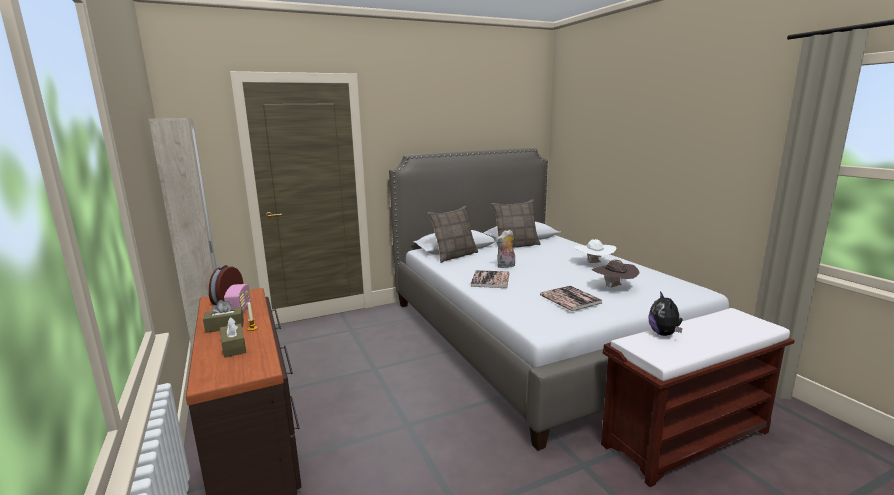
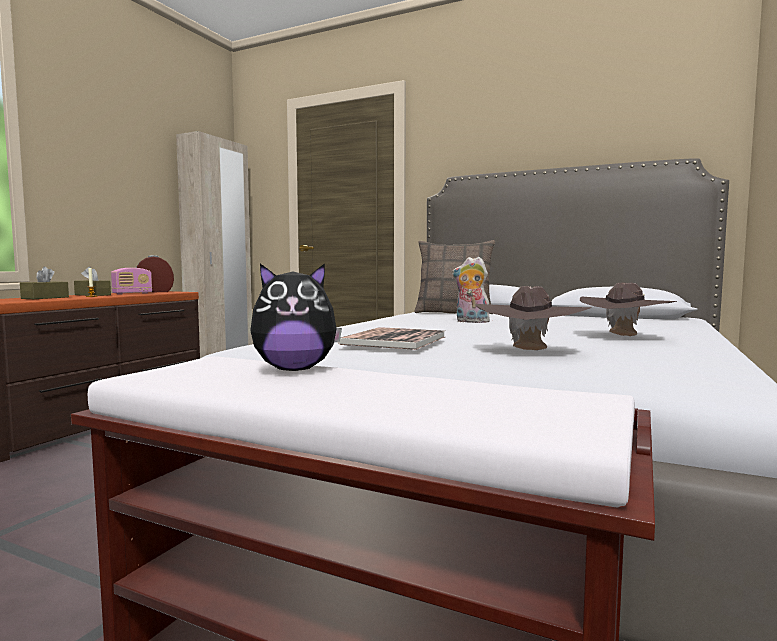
camera: 50 degrees right, 10 degrees down
book [470,270,510,288] -> none
pillow [492,200,541,248] -> none
white hat [574,239,616,263] -> brown hat [580,282,677,336]
plush toy [648,291,683,336] -> plush toy turned 150 degrees counterclockwise [250,263,342,371]

